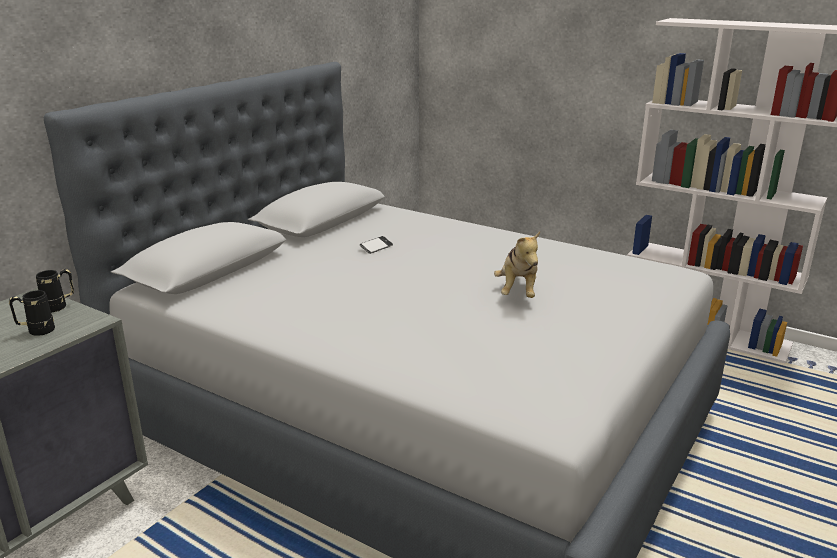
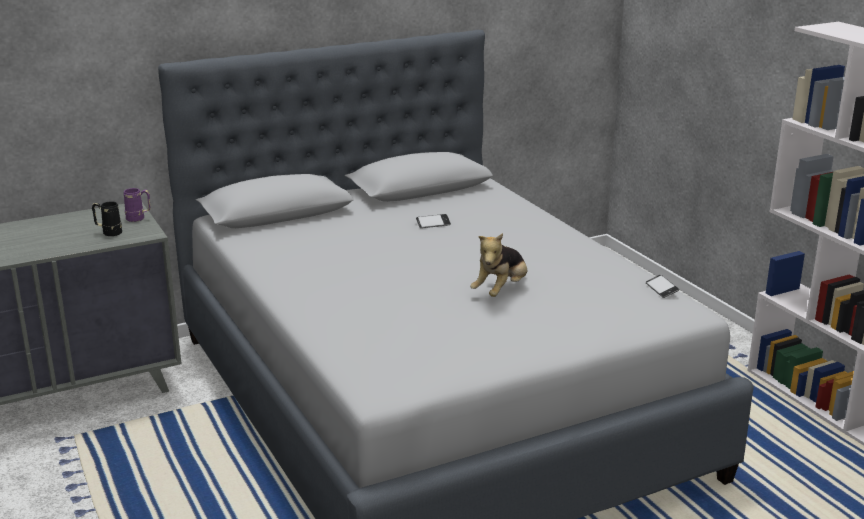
camera: 30 degrees right, 0 degrees up
black mug [36,269,74,312] -> purple mug [124,188,151,222]
none -> phone [646,275,679,298]

